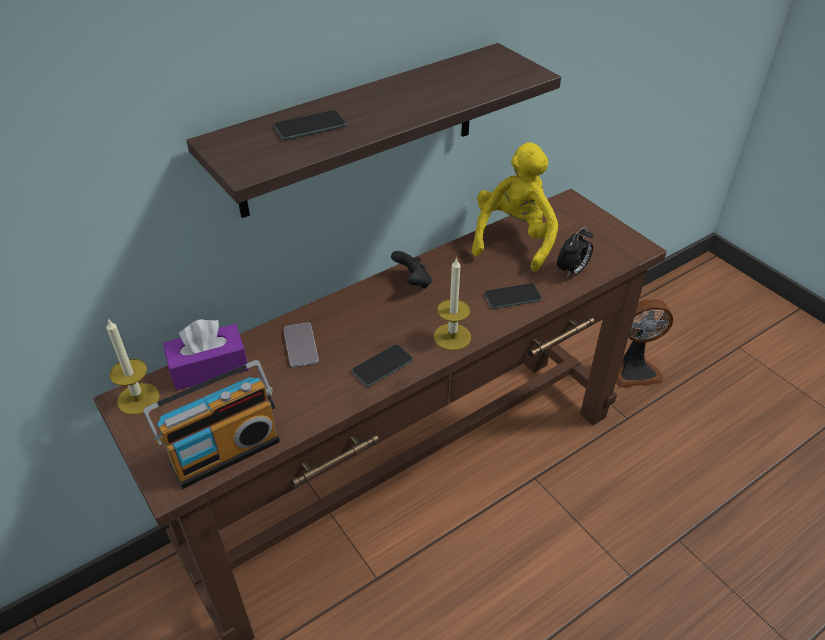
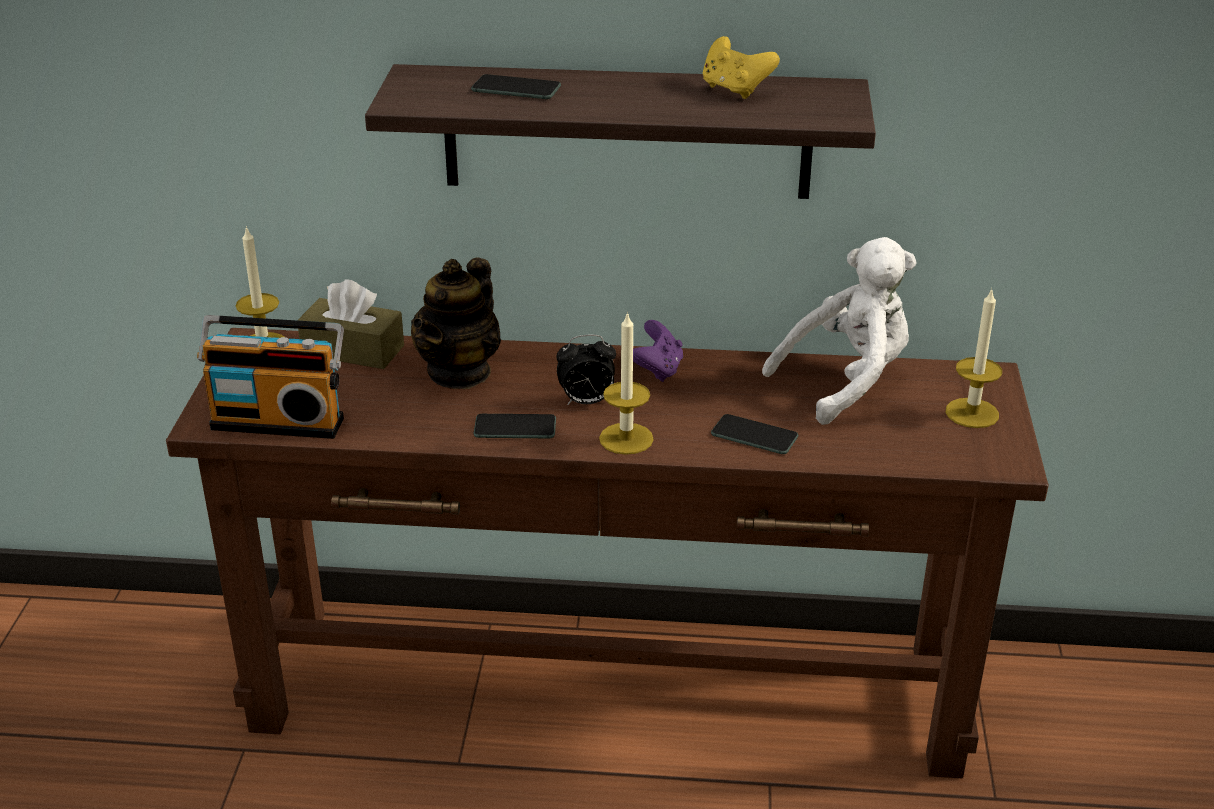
camera: 40 degrees right, 10 degrees down
purple tissue box [163,319,249,390] -> brown tissue box [297,279,404,369]
phone [284,322,319,367] -> teapot [411,258,501,389]
black game controller [391,251,432,289] -> purple game controller [633,320,683,382]
yellow plush toy [472,142,558,272] -> white plush toy [762,237,917,425]
alarm clock [557,227,593,277] -> alarm clock moved to [556,334,616,405]
fan [616,299,673,387] -> none
none -> yellow game controller [703,36,780,99]
none -> candle [946,288,1002,428]

